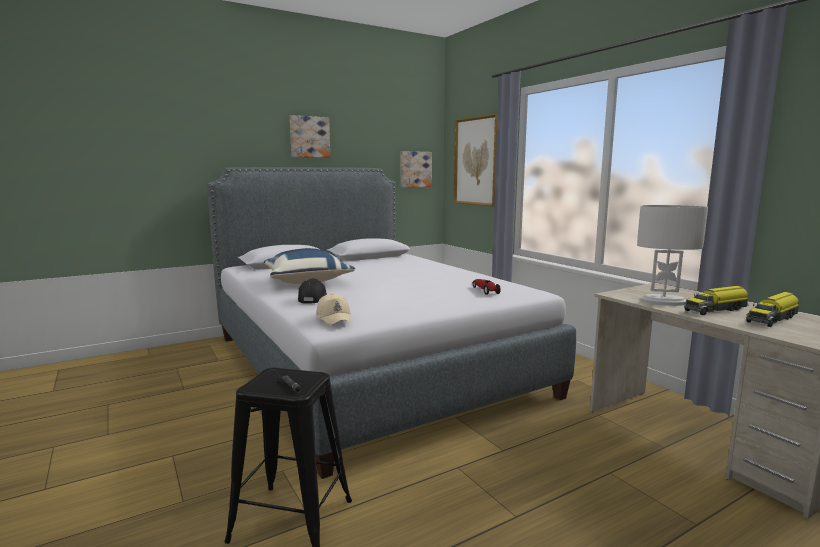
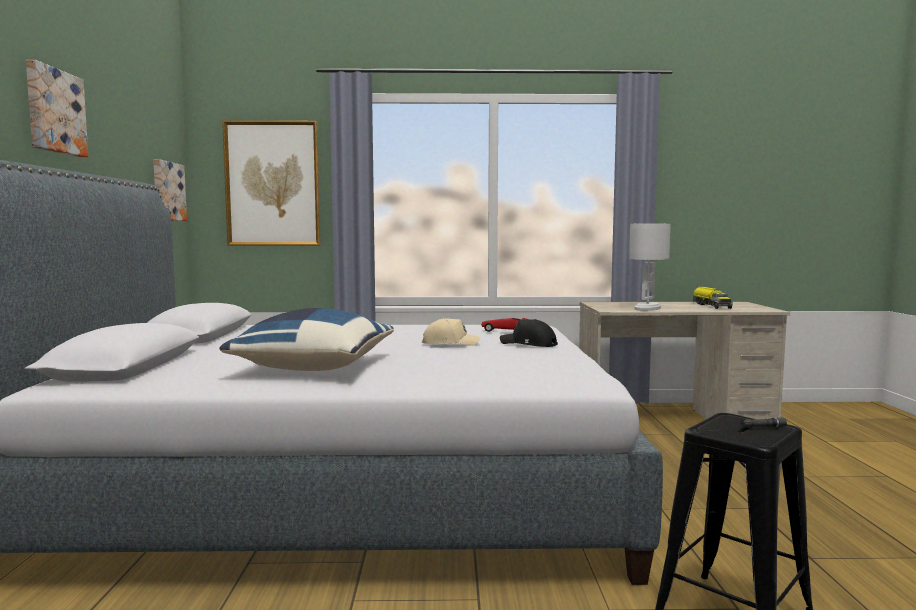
camera: 60 degrees left, 5 degrees down
black cap [298,278,327,304] -> black cap moved to [500,319,558,347]
beige cap [317,293,351,325] -> beige cap moved to [422,318,481,346]
toy truck [684,286,749,315] -> none

